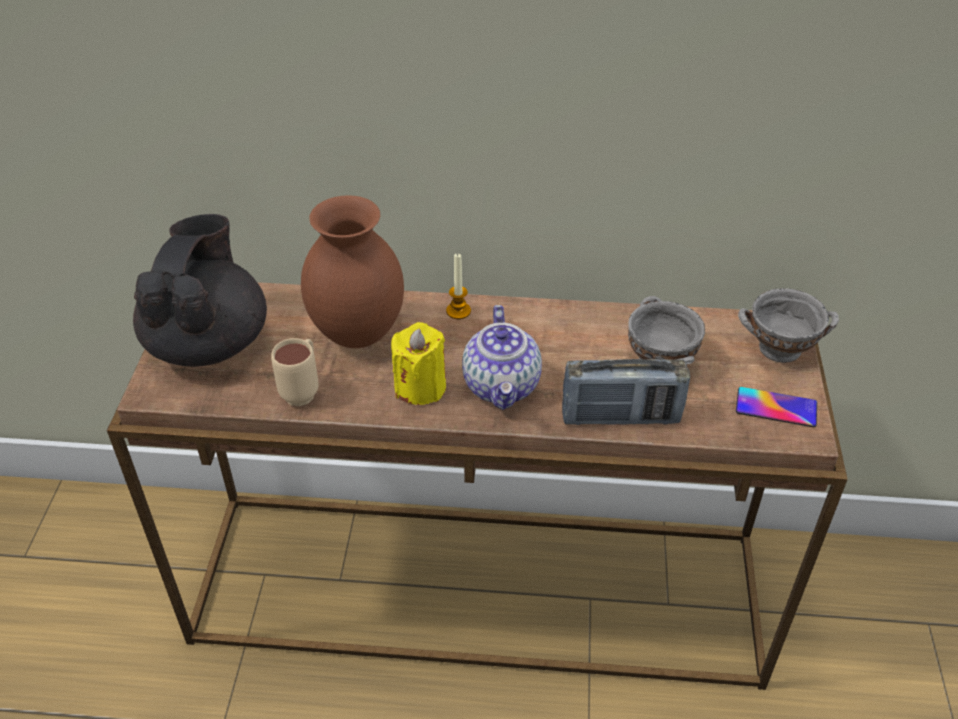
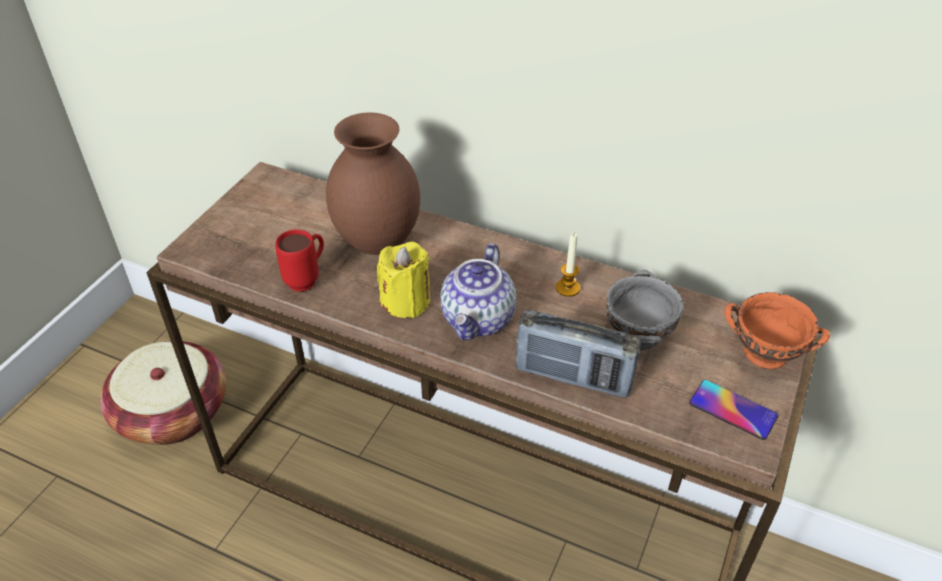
camera: 20 degrees right, 0 degrees up
black teapot [133,214,267,367] -> none
beige mug [271,338,319,406] -> red mug [275,229,324,292]
candle [446,253,471,319] -> candle moved to [556,233,580,297]
grey bowl [738,288,839,363] -> orange bowl [724,292,830,369]
none -> basket [100,341,226,445]

